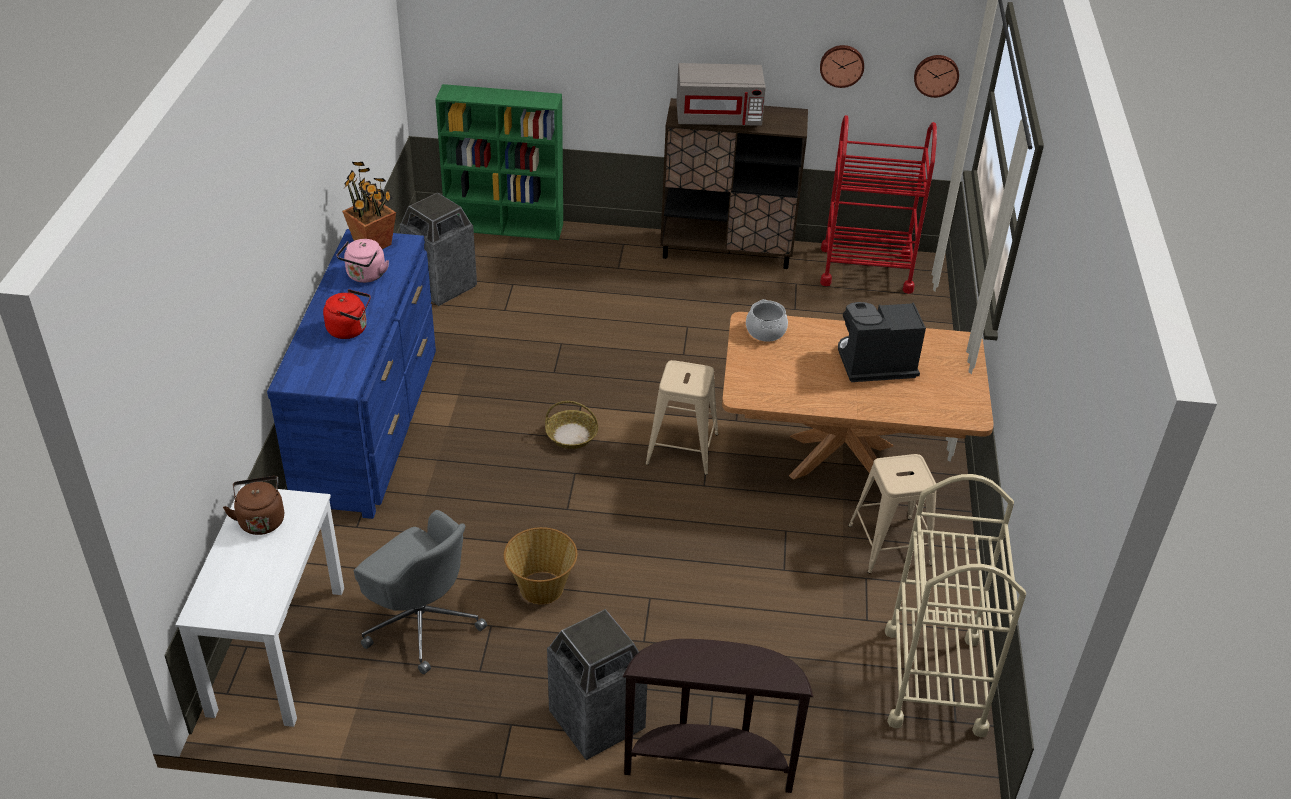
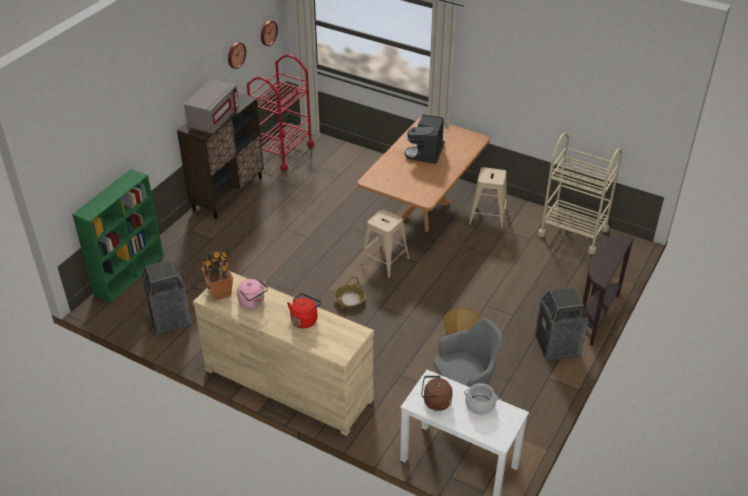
camera: 65 degrees left, 0 degrees up
blue dresser [267,229,436,519] -> beige dresser [193,272,374,436]
cooking pot [746,299,788,342] -> cooking pot moved to [464,383,498,415]

